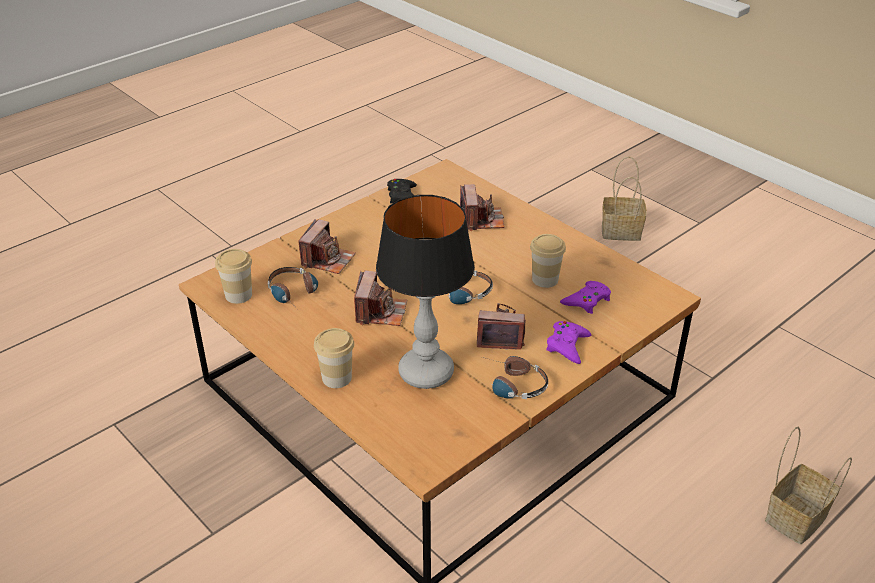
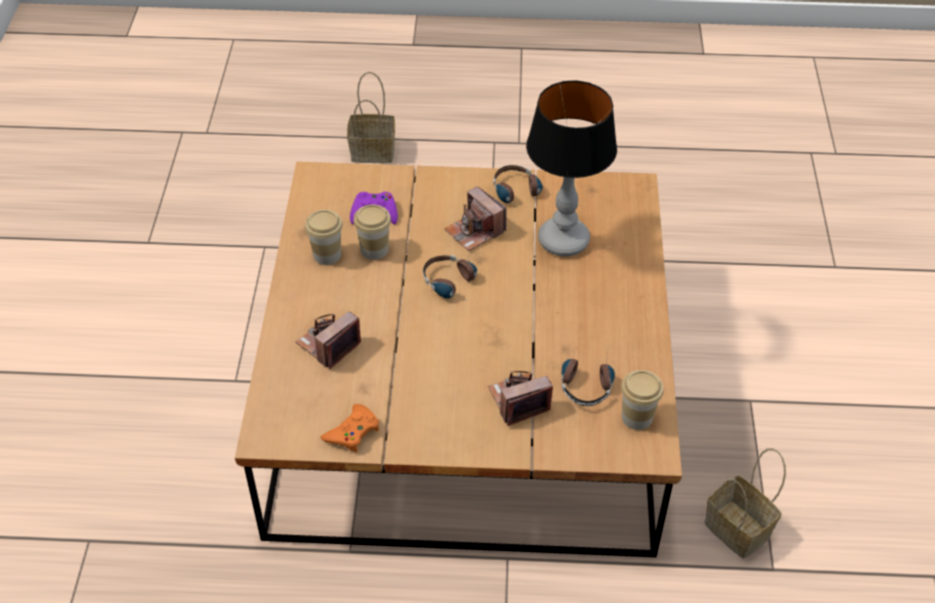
camera: 135 degrees left, 10 degrees up
cup [314,328,354,388] -> cup moved to [305,210,343,265]
camera [354,271,407,326] -> none
black game controller [387,179,417,204] -> orange game controller [321,404,379,452]
purple game controller [546,321,591,364] -> none
basket [602,156,646,241] -> basket moved to [704,448,786,559]

